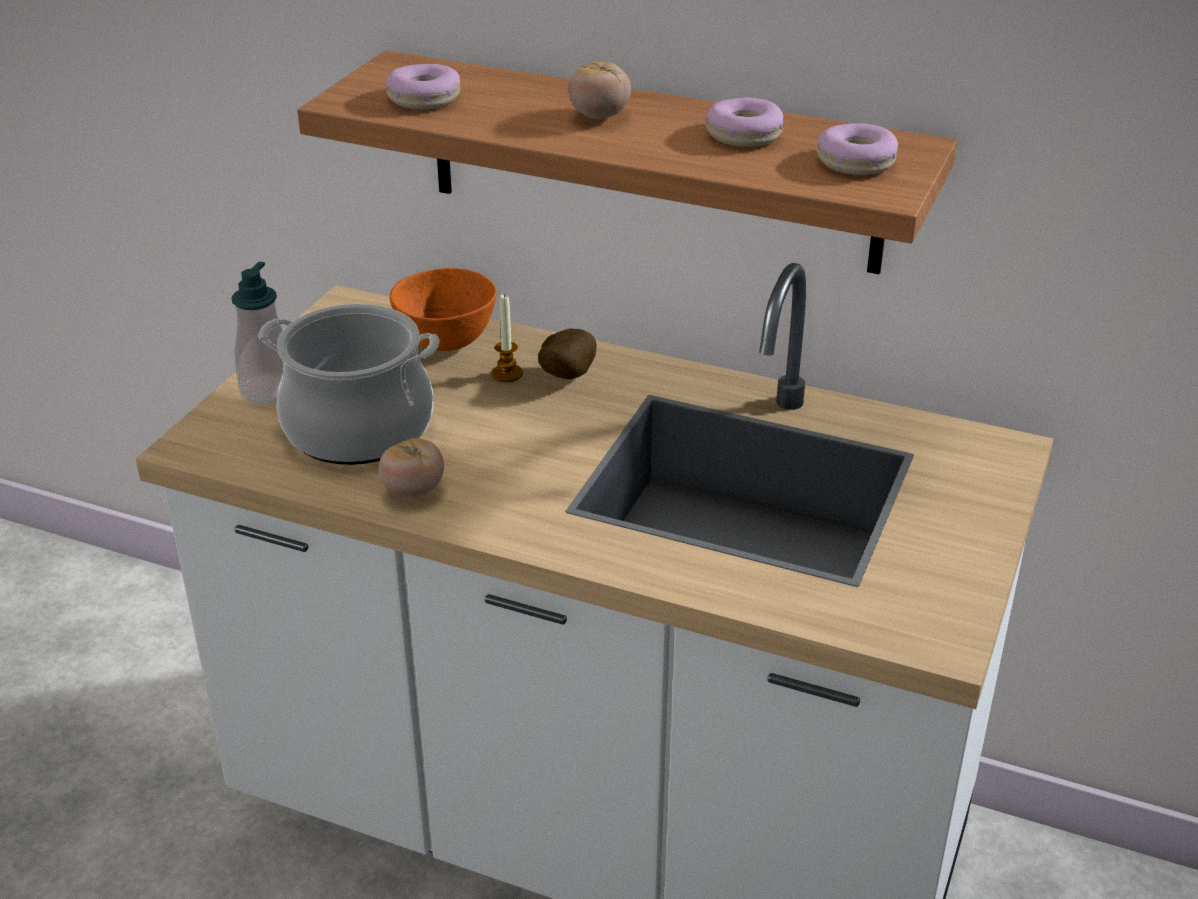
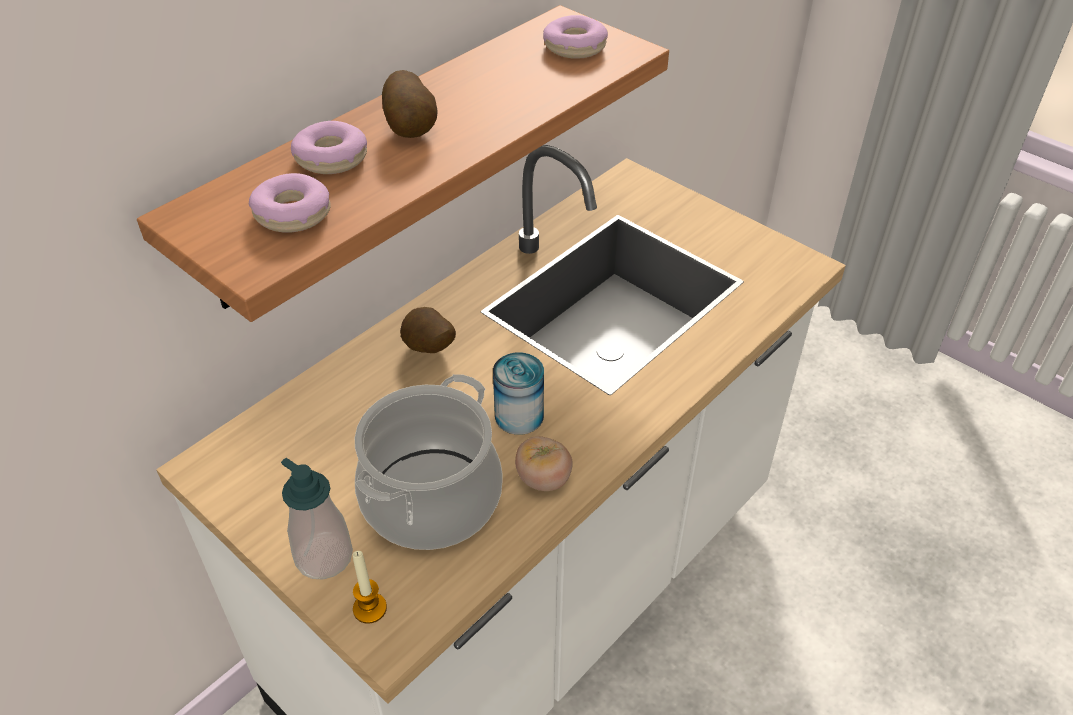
camera: 70 degrees left, 10 degrees up
orange bowl [389,268,497,351] -> none
candle [492,294,523,382] -> candle moved to [353,551,387,624]
tomato [568,62,631,119] -> potato [382,70,437,138]
donut [706,97,783,147] -> donut moved to [291,121,367,174]
none -> can [493,352,544,435]

